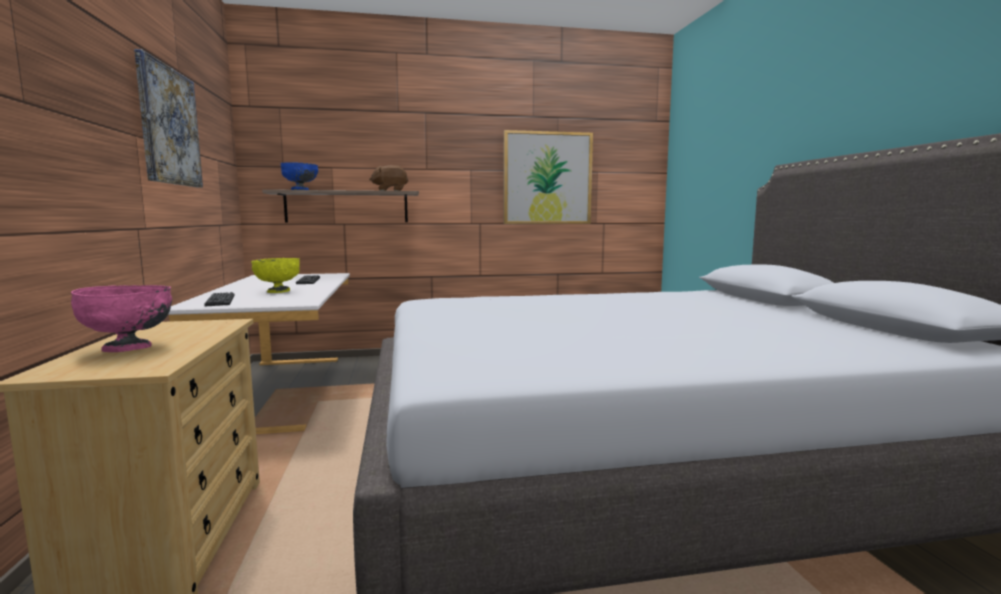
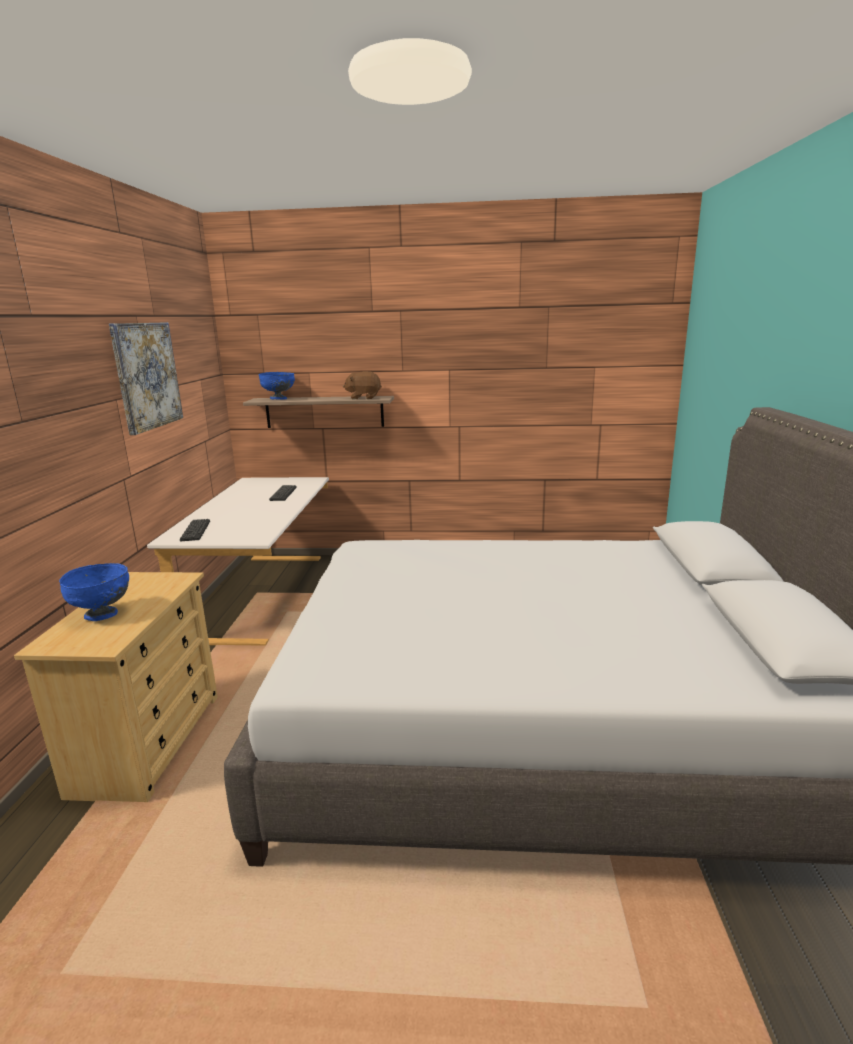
camera: 15 degrees right, 10 degrees up
pink bowl [71,285,172,352] -> blue bowl [59,563,129,621]
yellow bowl [251,258,300,293] -> none
picture [504,130,593,224] -> none

